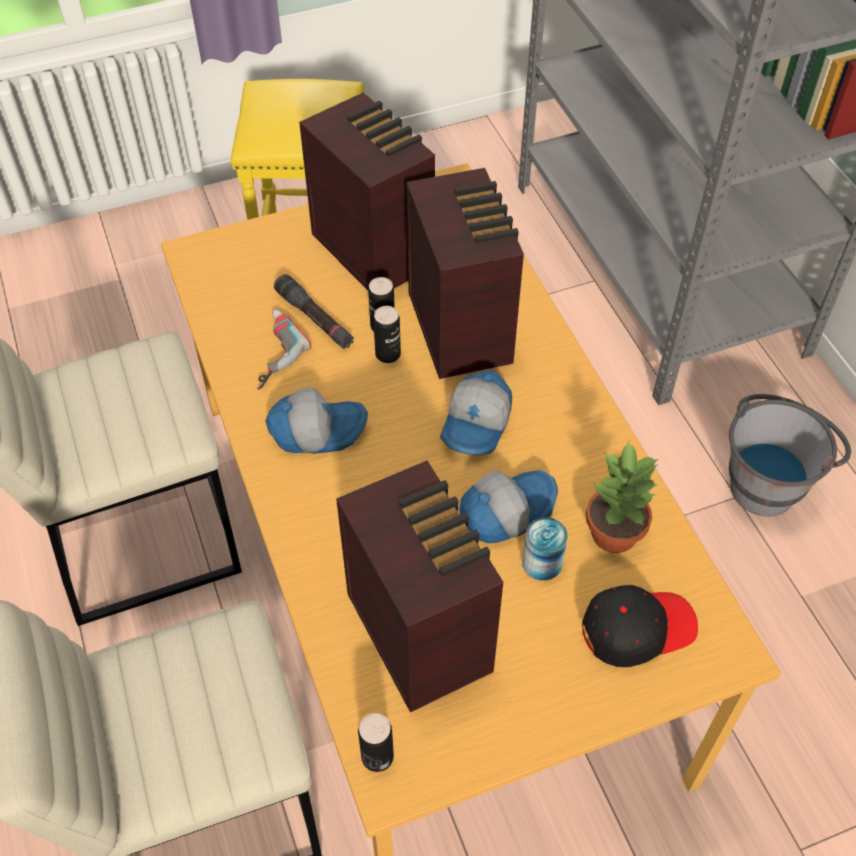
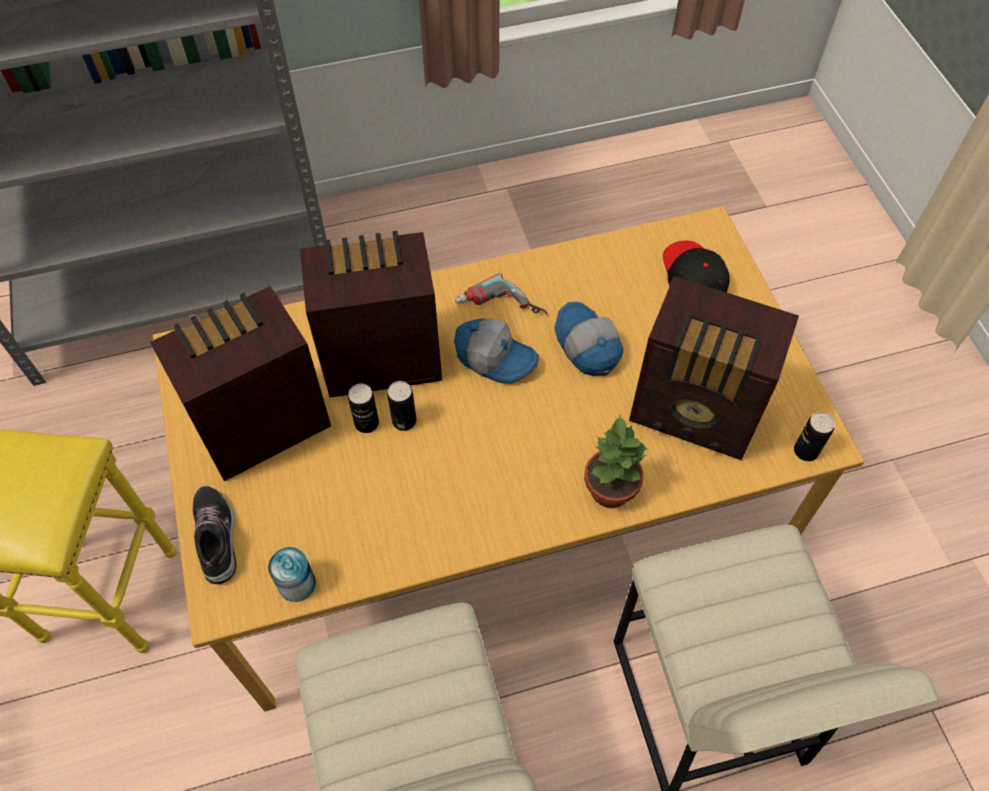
camera: 85 degrees left, 5 degrees up
power drill [257,309,311,390] -> power drill moved to [455,273,547,314]
cap [265,388,368,454] -> none
black flashlight [274,274,354,349] -> none
radio [336,460,504,712] -> radio turned 135 degrees counterclockwise [629,276,799,460]
can [522,517,568,581] -> can moved to [268,547,316,602]
potted plant [586,440,659,553] -> potted plant moved to [584,415,649,508]
grey bucket [729,394,851,516] -> none
none -> shoe [193,486,237,584]

